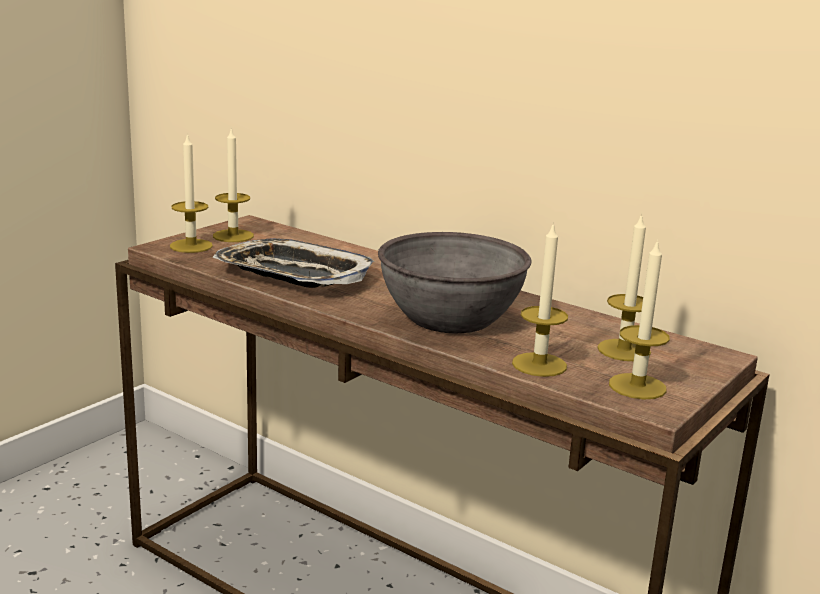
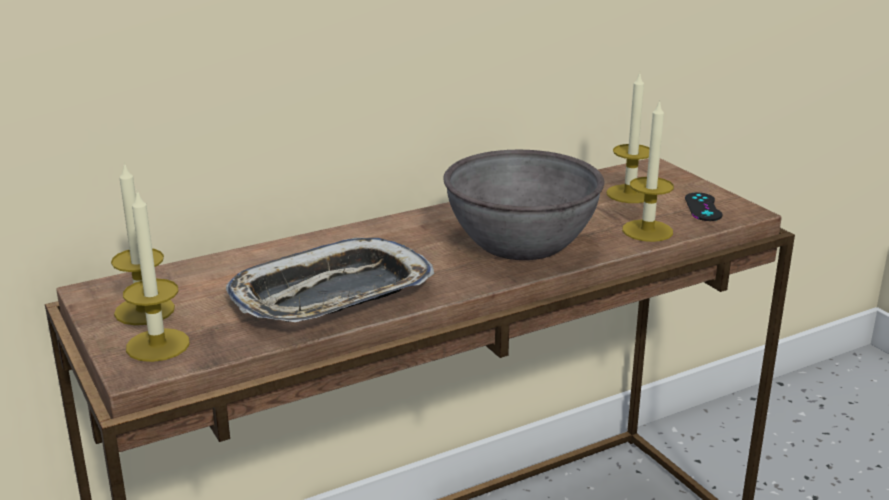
camera: 65 degrees left, 5 degrees up
candle [609,239,670,399] -> black game controller [685,192,722,221]

